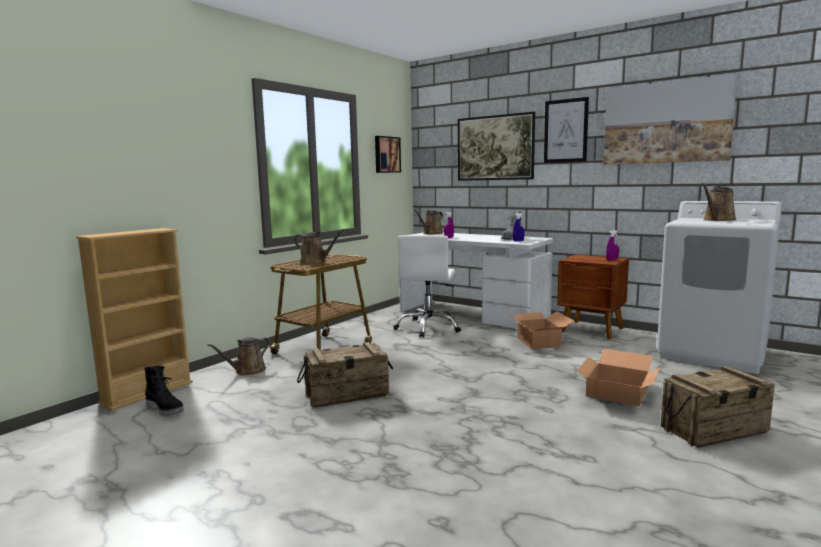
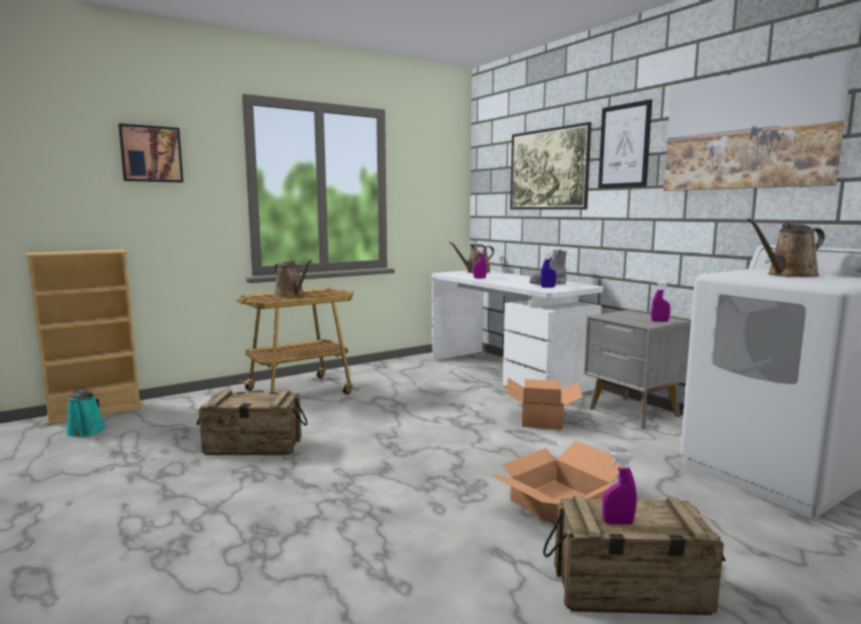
camera: 20 degrees right, 0 degrees up
black boot [144,366,184,416] -> turquoise watering can [65,390,106,437]
brown watering can [207,337,270,375] -> none
picture [375,136,401,173] -> picture moved to [118,123,183,183]
white office chair [393,235,461,338] -> none
brown nightstand [557,254,629,339] -> grey nightstand [584,310,691,429]
none -> purple spray bottle [602,452,637,525]

